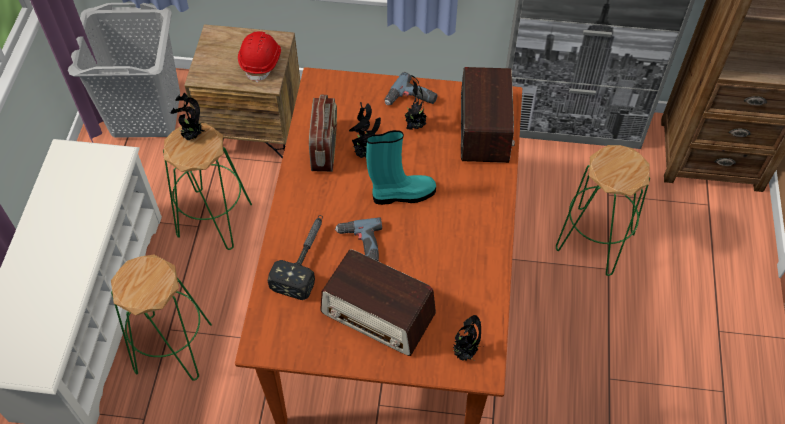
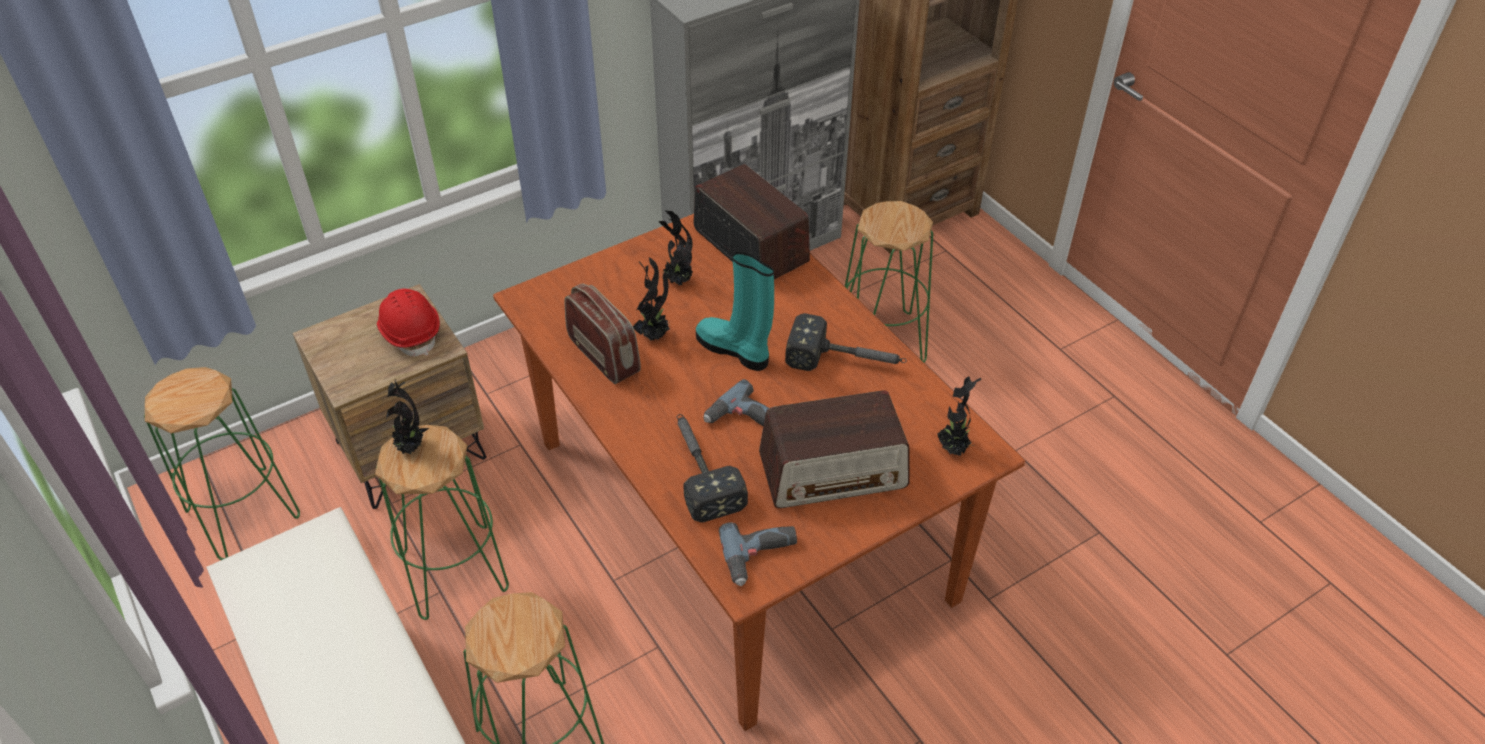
camera: 40 degrees left, 10 degrees down
grey laundry basket [68,3,180,138] -> green stool [144,367,300,560]
turquoise boot [366,130,436,205] -> turquoise boot turned 90 degrees counterclockwise [696,252,774,371]
power drill [384,72,437,105] -> power drill moved to [719,522,797,586]
none -> hammer [785,313,907,371]

